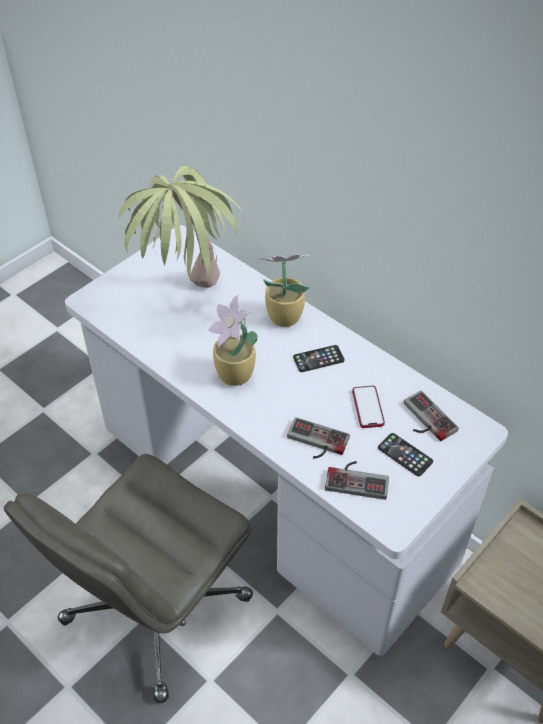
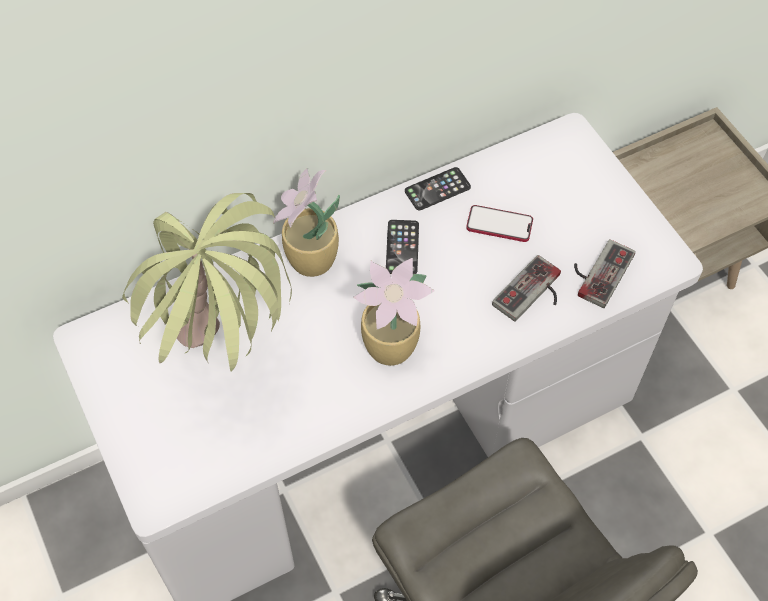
camera: 70 degrees left, 10 degrees up
phone [378,433,433,476] -> phone moved to [405,167,471,211]
game controller [404,391,459,441] -> none

